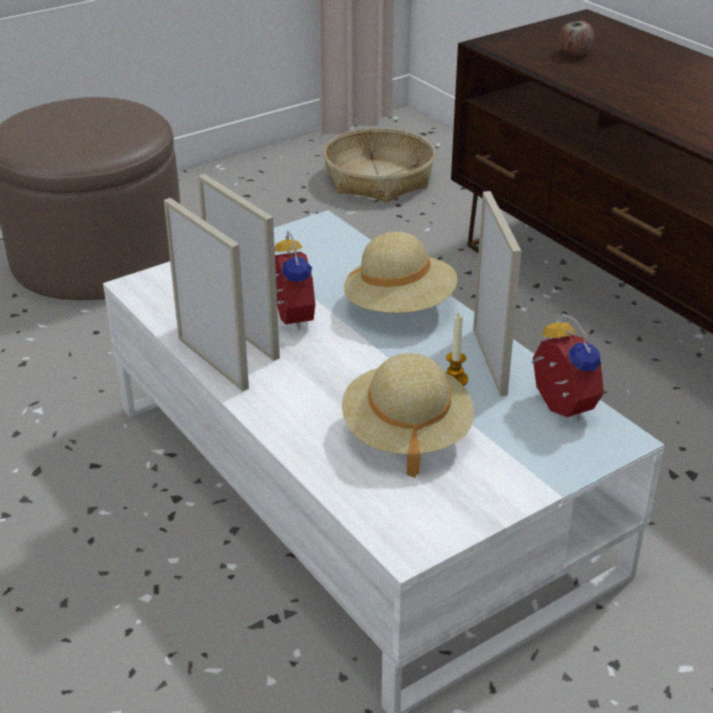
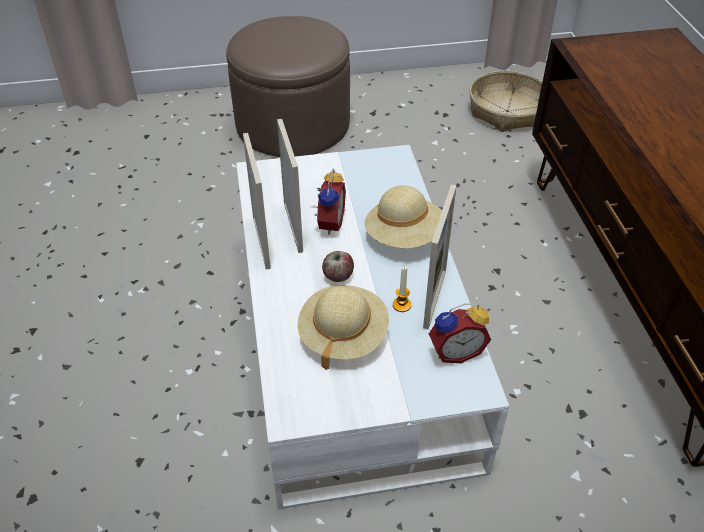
camera: 25 degrees right, 10 degrees up
alarm clock [531,314,604,422] -> alarm clock turned 75 degrees clockwise [429,304,491,363]
apple [559,21,595,56] -> apple moved to [322,251,354,282]

